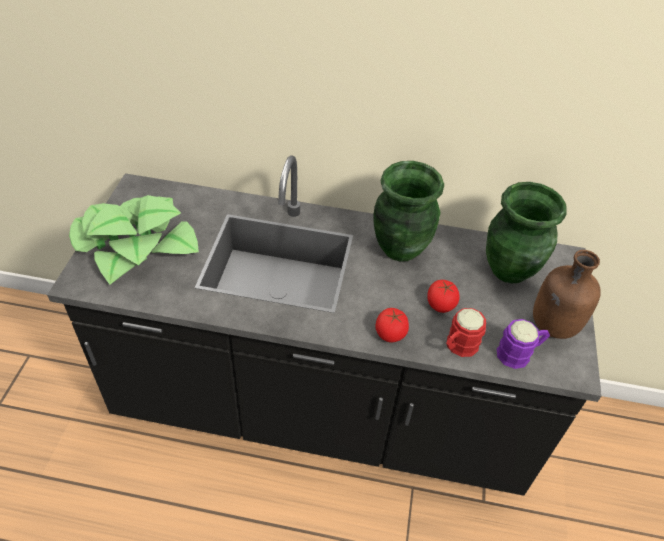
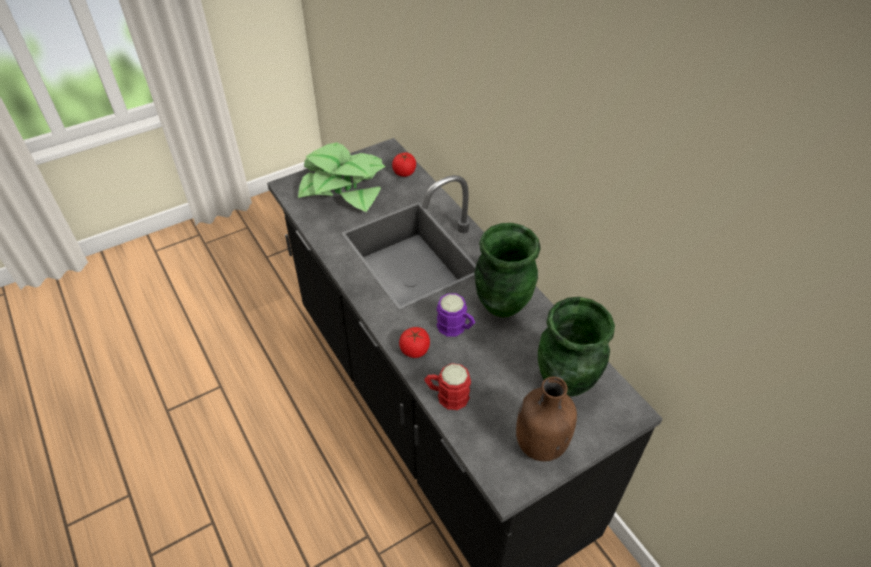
camera: 50 degrees right, 0 degrees up
tomato [427,280,460,313] -> tomato moved to [392,152,416,177]
purple mug [497,319,550,369] -> purple mug moved to [437,293,475,336]

